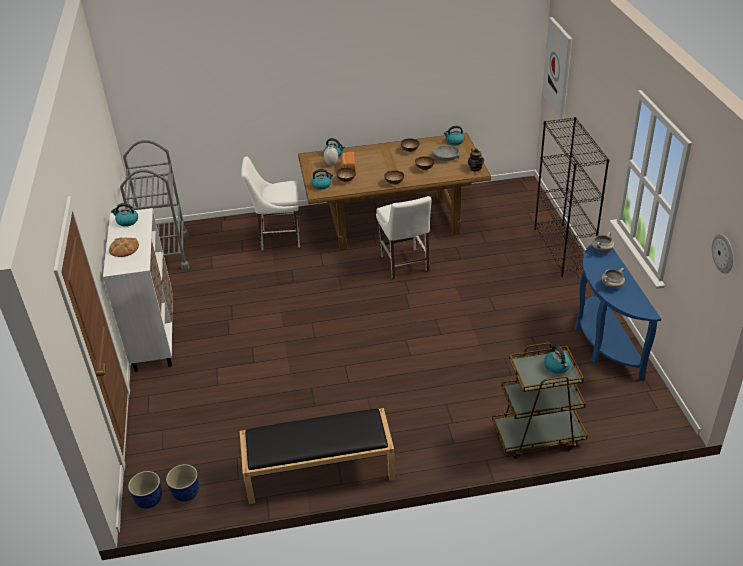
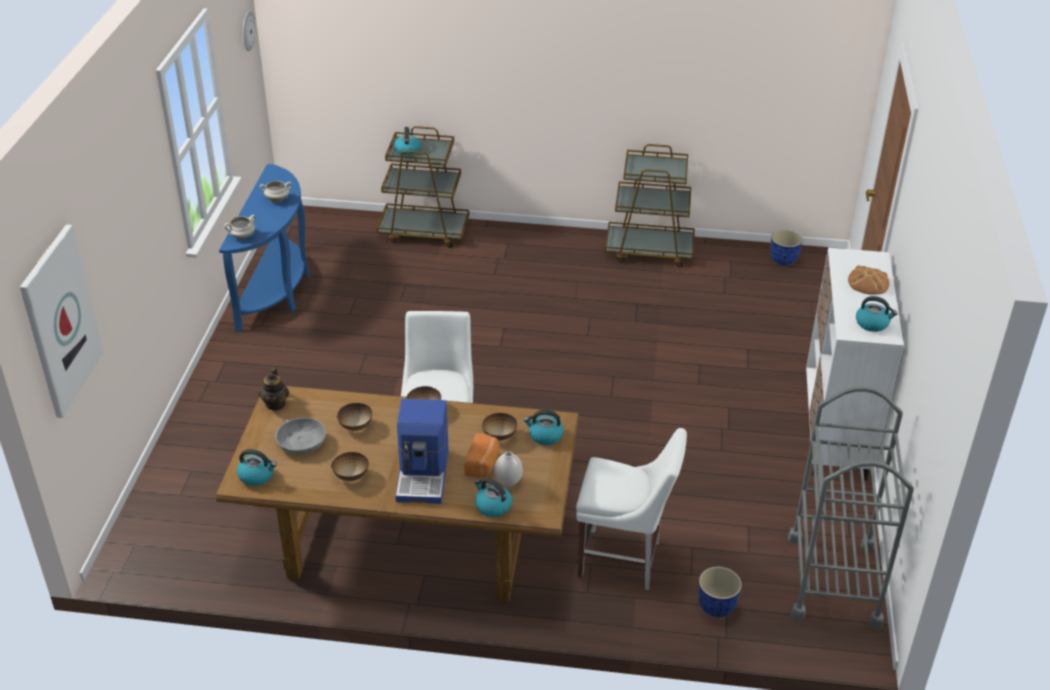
camera: 165 degrees left, 0 degrees up
planter [128,471,162,509] -> planter moved to [698,567,742,617]
black bench [240,408,395,504] -> brown cart [605,144,695,268]
black bookcase [534,117,609,277] -> none
none -> coffee machine [396,399,448,504]

